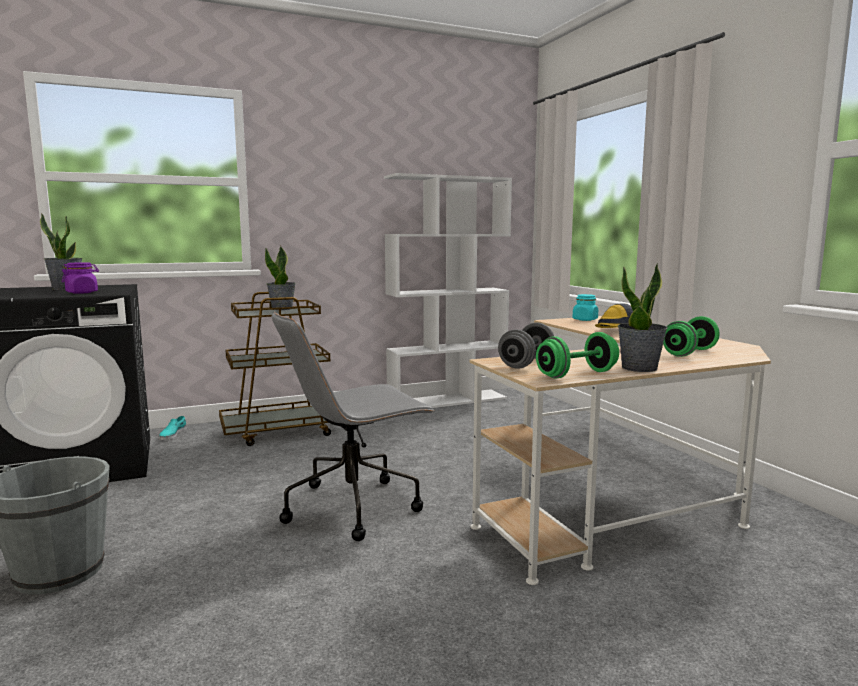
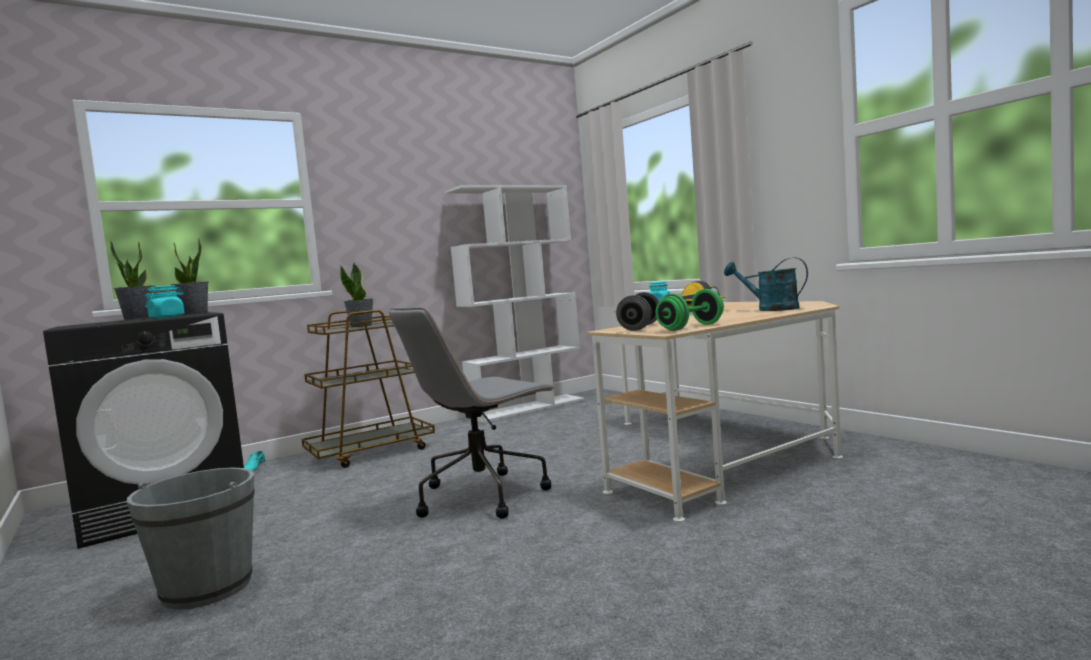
camera: 10 degrees left, 5 degrees down
purple jar [62,262,99,294] -> turquoise jar [145,285,185,318]
potted plant [618,263,668,372] -> potted plant moved to [170,238,208,315]
green dumbbell [663,316,720,357] -> turquoise watering can [724,257,808,311]

